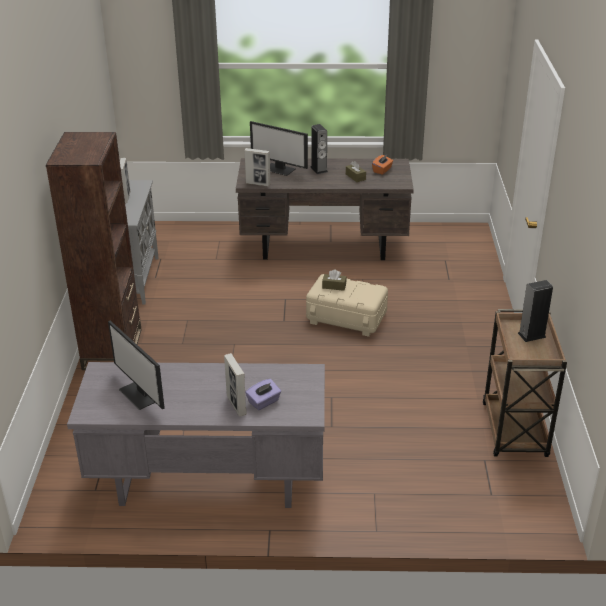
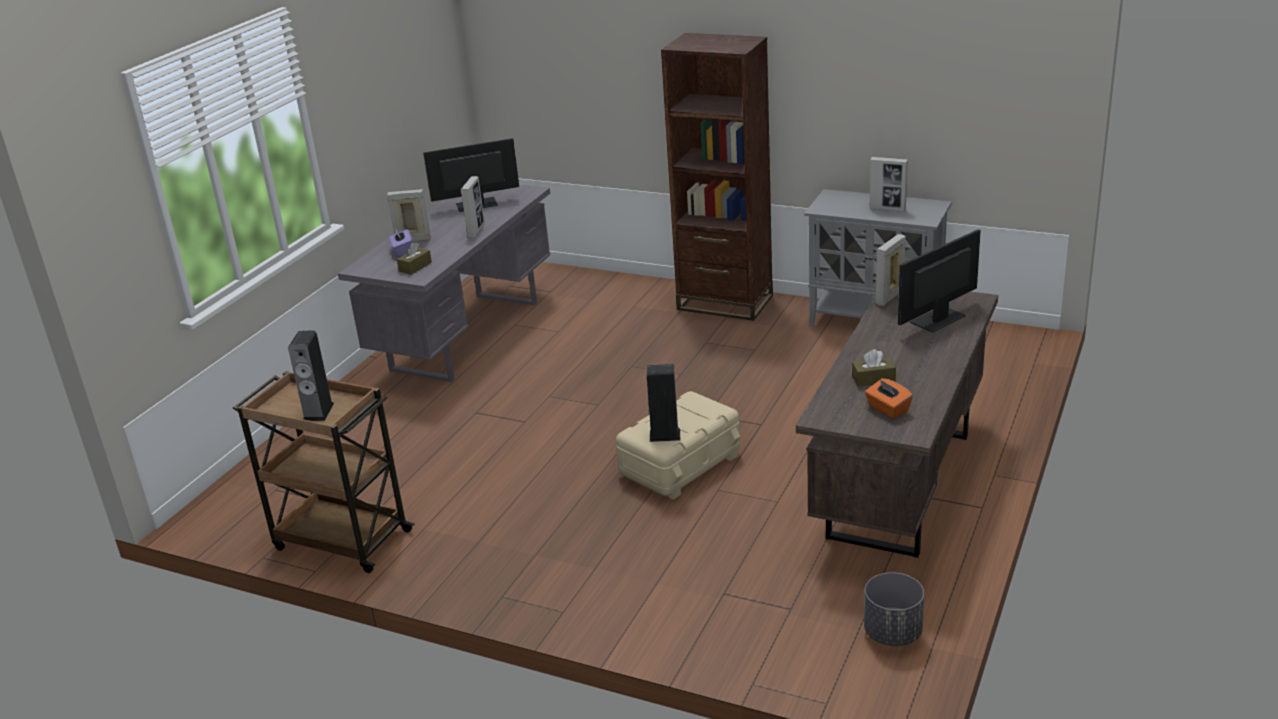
camera: 115 degrees right, 5 degrees down
speaker [311,124,328,174] -> speaker moved to [646,364,680,442]
brown tissue box [322,270,346,291] -> brown tissue box moved to [397,243,432,275]
none -> picture frame [461,176,485,238]
none -> grey planter [864,572,924,646]

